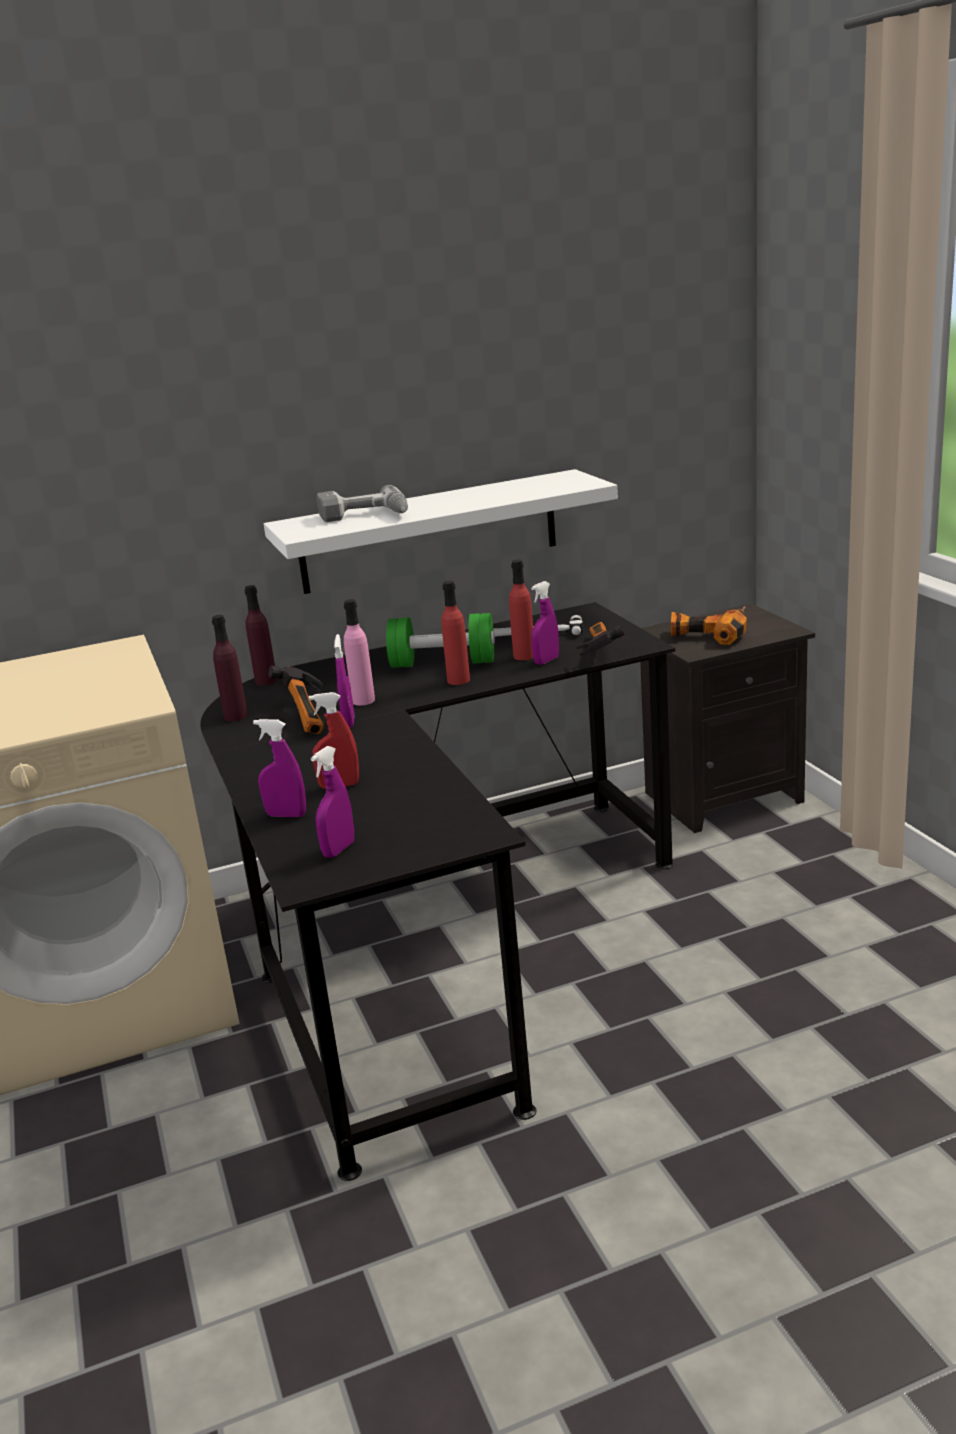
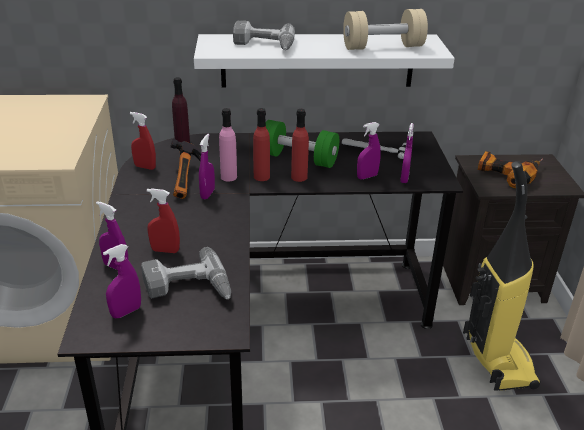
camera: 15 degrees right, 10 degrees up
purple bottle [212,615,248,721] -> red spray bottle [130,112,156,170]
red bottle [509,560,533,660] -> red bottle moved to [253,108,270,181]
hammer [576,622,625,656] -> purple spray bottle [400,123,414,183]
none -> power drill [141,247,231,299]
none -> beige dumbbell [343,9,428,50]
none -> vacuum cleaner [463,161,541,391]

